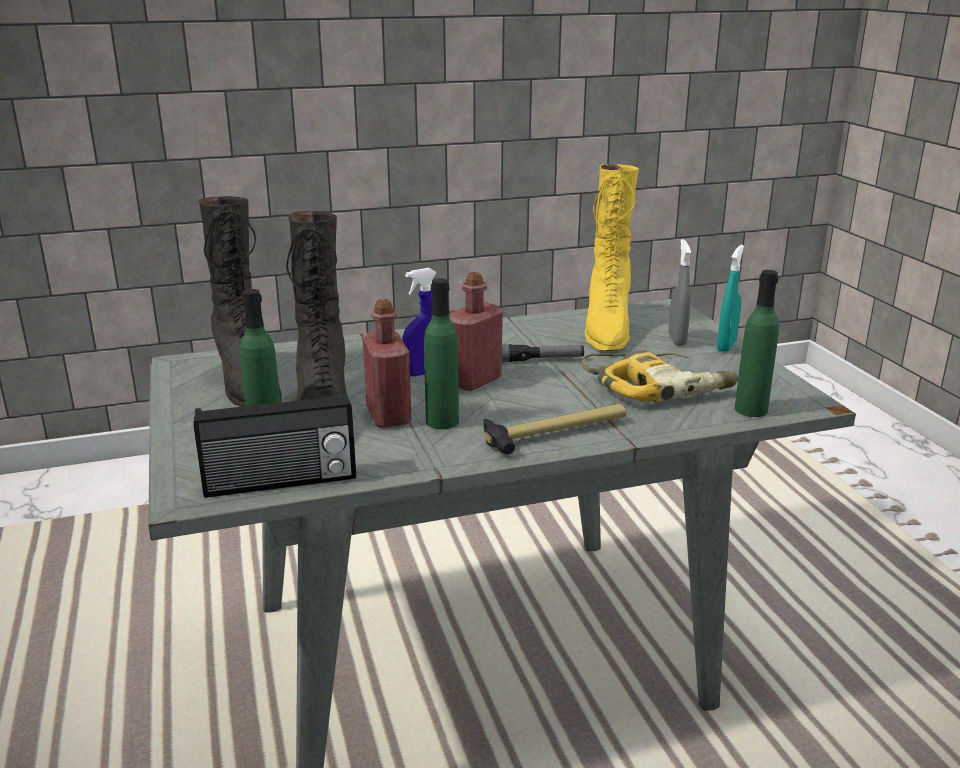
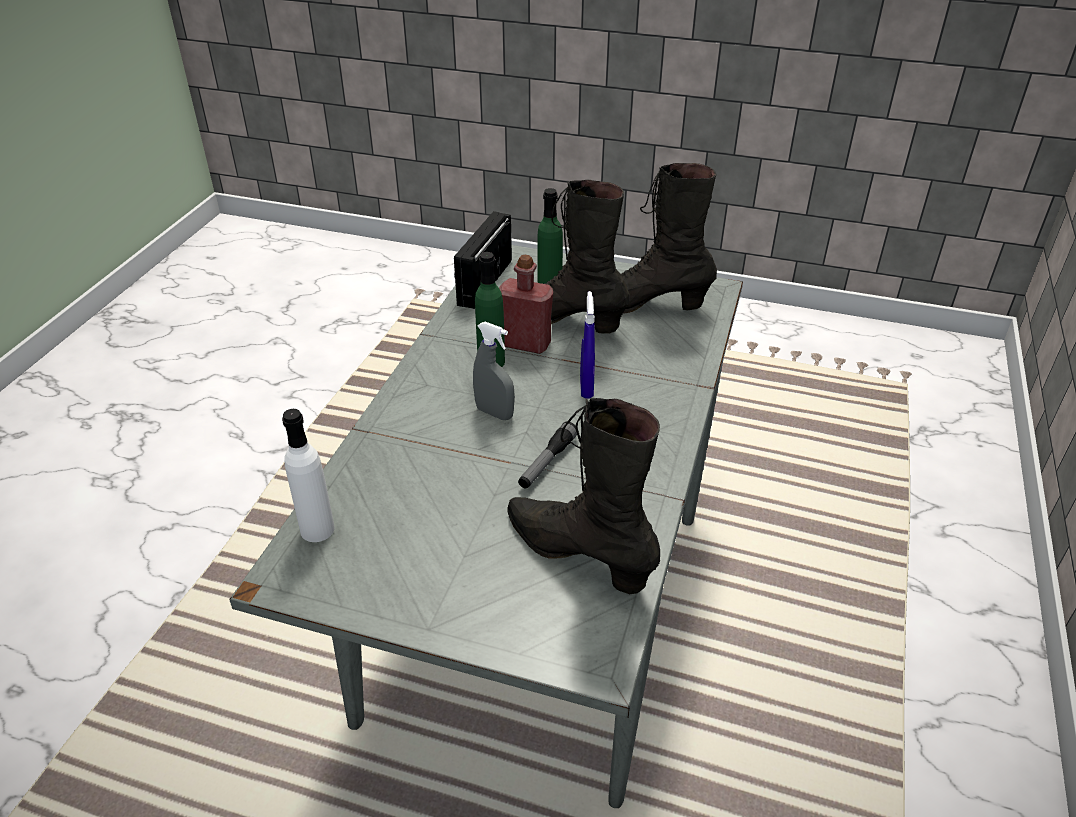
camera: 125 degrees right, 15 degrees up
red bottle [449,272,503,391] -> none
hammer [484,404,626,454] -> none
power drill [581,350,738,402] -> none
yellow boot [585,164,639,351] -> black boot [507,398,660,594]
grey spray bottle [668,239,691,346] -> grey spray bottle moved to [473,322,515,420]
turquoise spray bottle [717,245,744,352] -> none
green bottle [735,270,779,417] -> white bottle [282,409,335,542]

